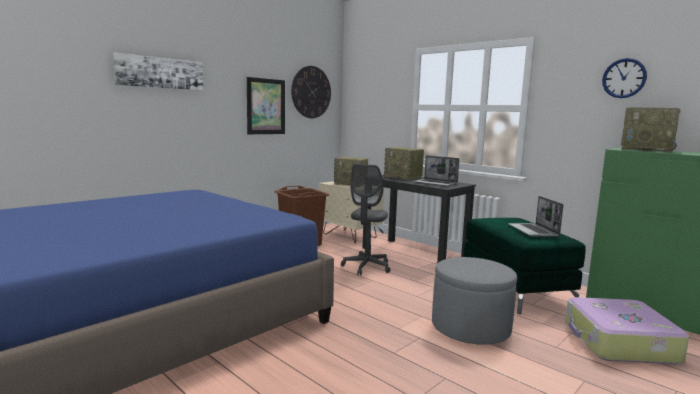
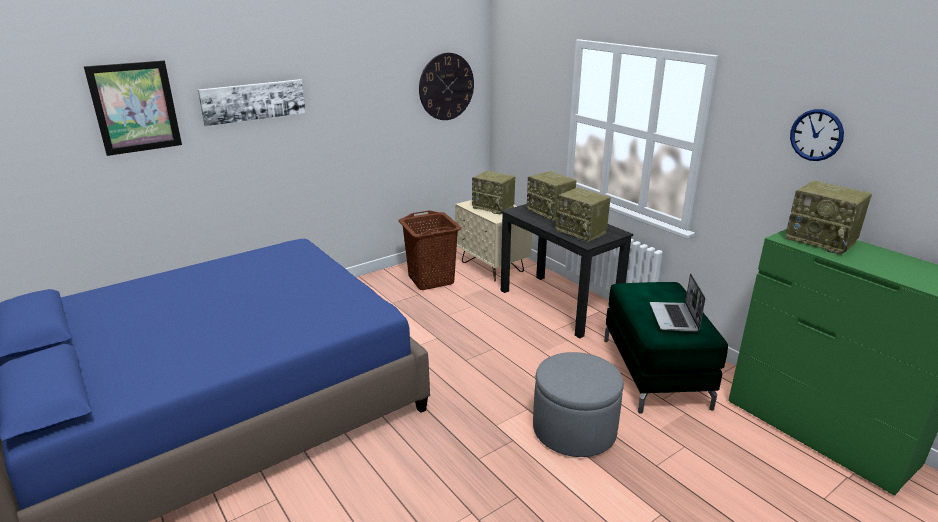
camera: 10 degrees right, 15 degrees up
picture [247,77,285,134] -> picture moved to [84,60,182,156]
grey office chair [341,164,391,275] -> none
laptop [413,155,460,187] -> radio [555,188,611,242]
suitcase [565,297,689,364] -> none

